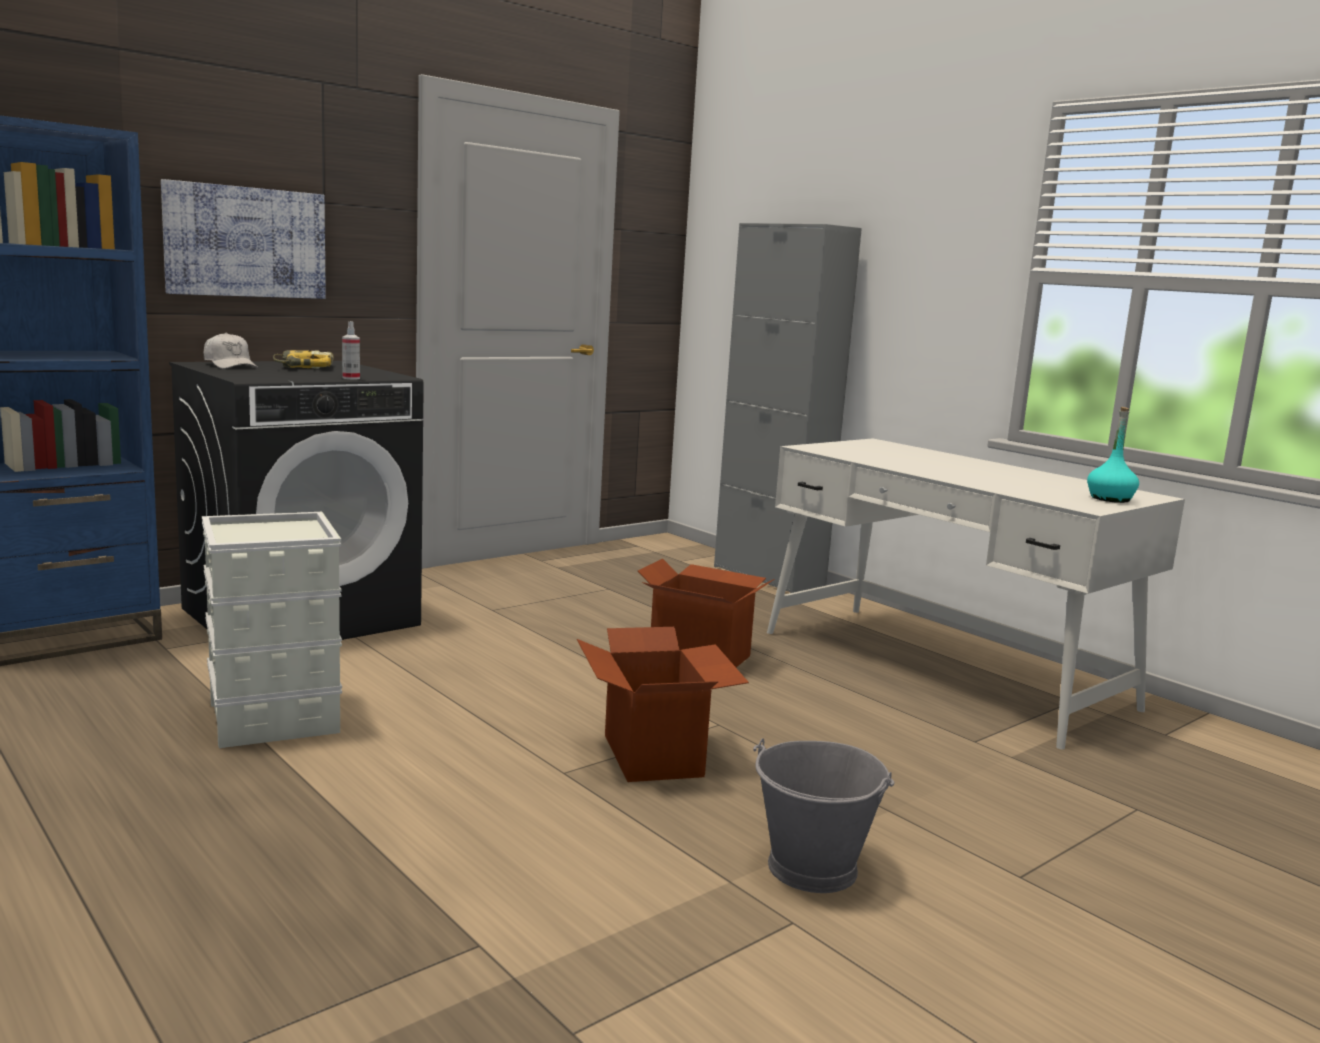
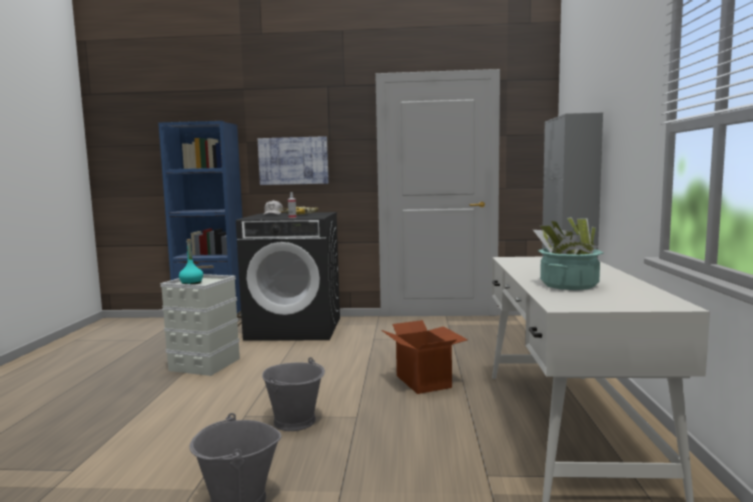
camera: 45 degrees right, 5 degrees down
cardboard box [577,627,749,782] -> grey bucket [262,357,325,431]
turquoise bottle [1087,407,1139,503] -> turquoise bottle moved to [179,239,203,285]
none -> potted plant [533,217,604,290]

